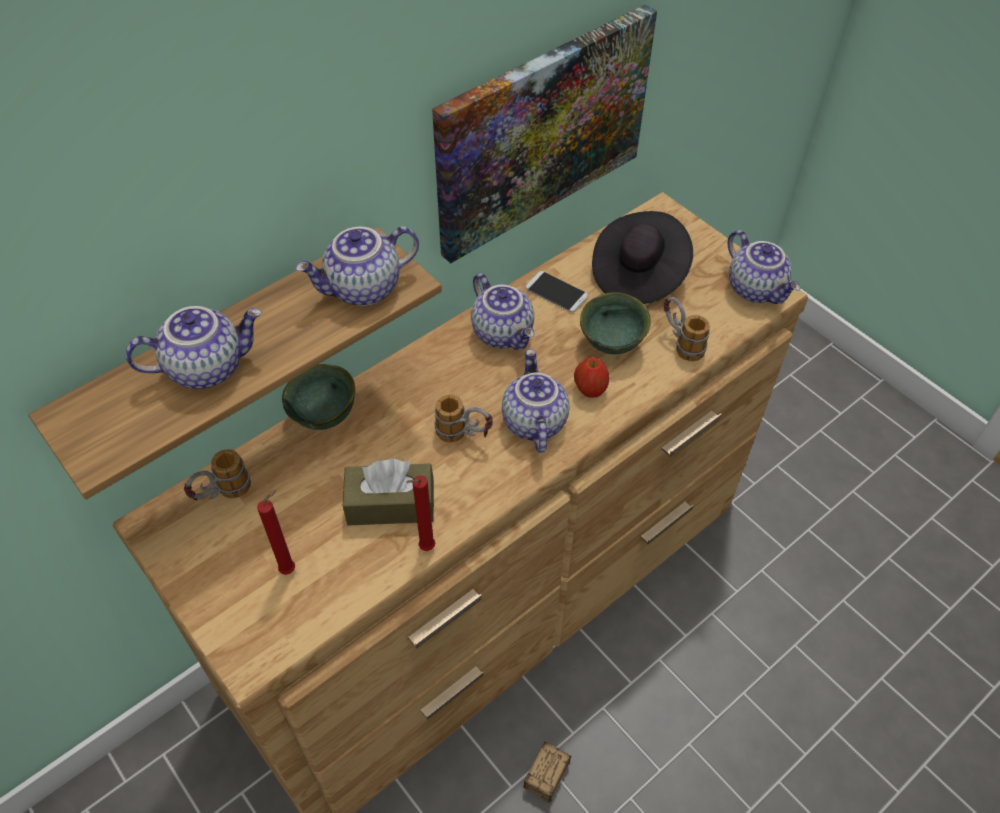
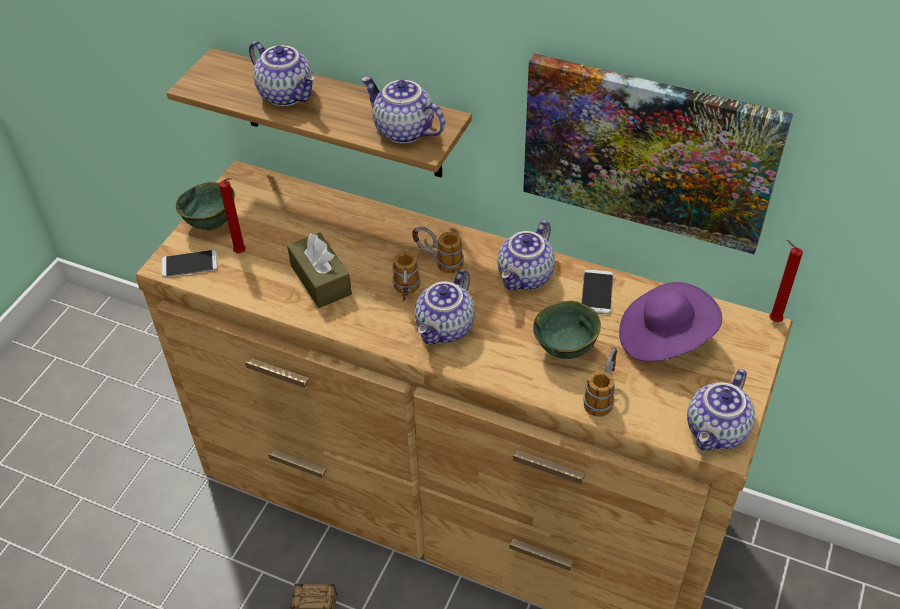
camera: 65 degrees right, 5 degrees down
mug [184,449,251,500] -> mug moved to [412,227,464,274]
green bowl [282,364,355,430] -> green bowl moved to [176,182,235,231]
red candle [407,476,435,551] -> red candle moved to [770,240,803,322]
teapot [502,349,569,453] -> teapot turned 150 degrees clockwise [415,269,475,344]
apple [574,357,610,398] -> none
black hat [592,211,693,304] -> purple hat [619,282,722,361]
none -> phone [162,250,218,277]

